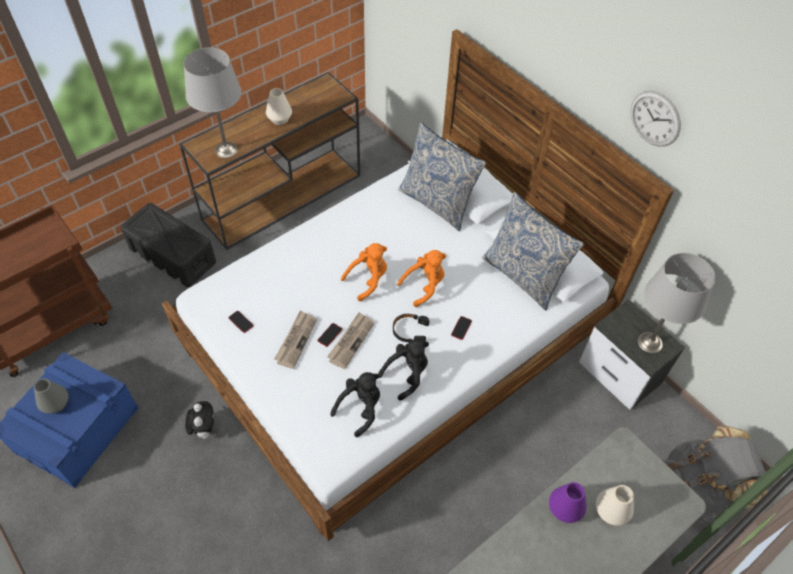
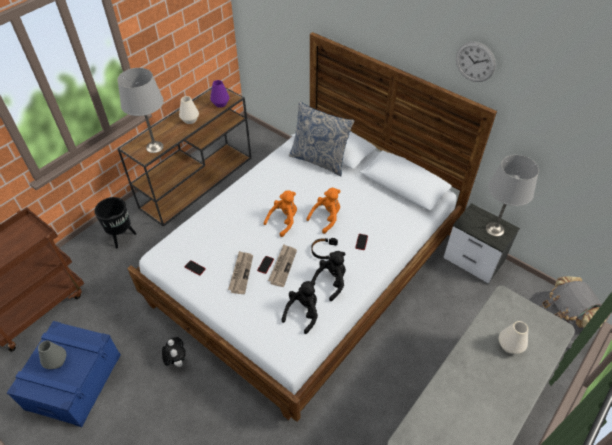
camera: 10 degrees left, 5 degrees down
black storage box [121,203,216,287] -> black planter [94,197,136,248]
pillow [482,192,584,310] -> none
purple vase [549,482,587,523] -> purple vase moved to [210,80,229,108]

